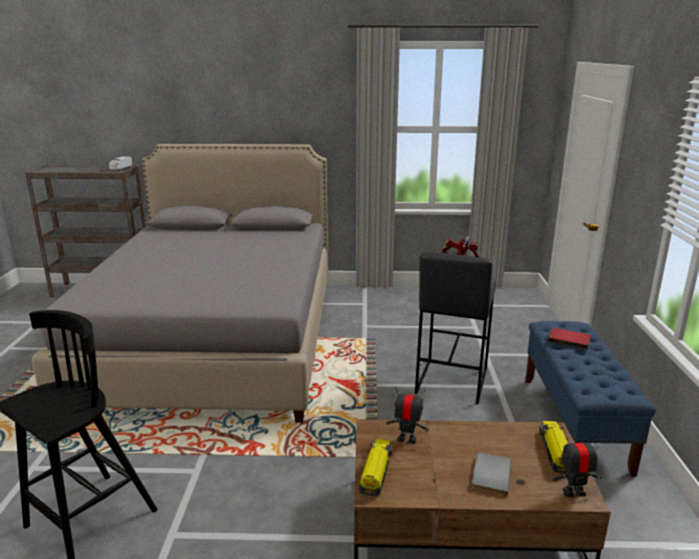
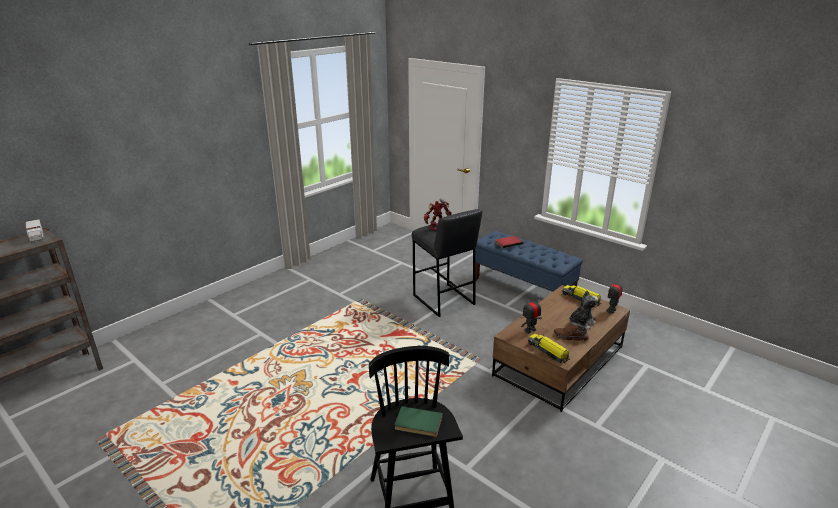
camera: 50 degrees left, 5 degrees up
grey bed [32,144,328,423] -> none
grey book [471,452,511,497] -> plush toy [569,290,598,329]
none -> green book [395,406,443,437]
none -> brown shoe [554,325,589,341]

